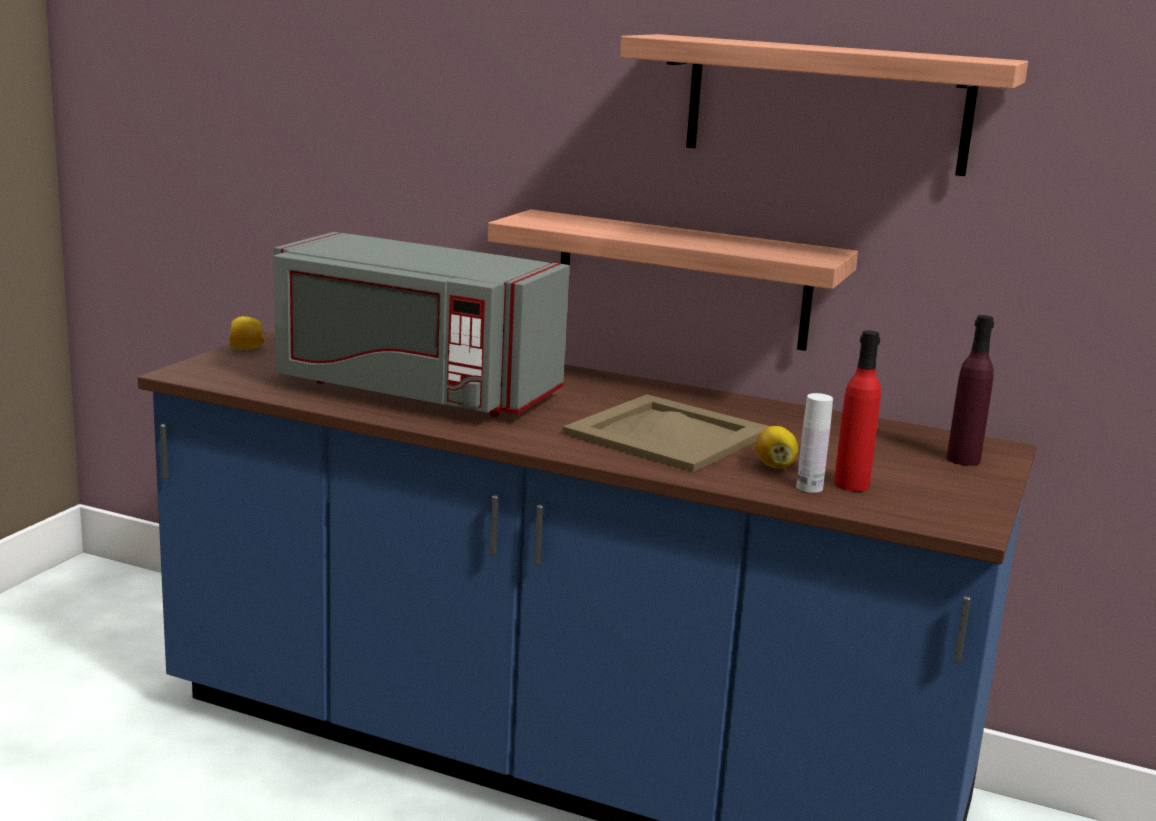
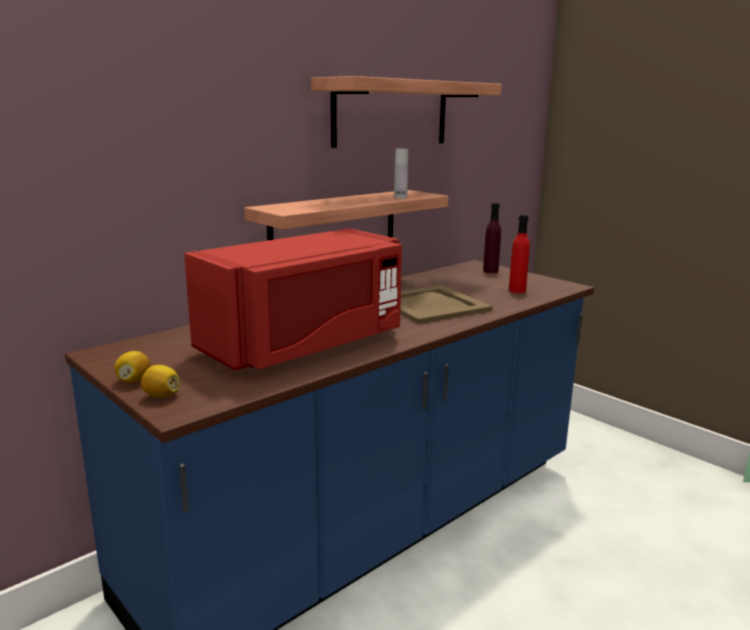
camera: 65 degrees left, 0 degrees up
grey microwave [273,232,570,417] -> red microwave [184,228,402,371]
lemon [755,426,799,468] -> lemon moved to [141,365,180,397]
white bottle [796,393,833,493] -> white bottle moved to [394,149,408,199]

